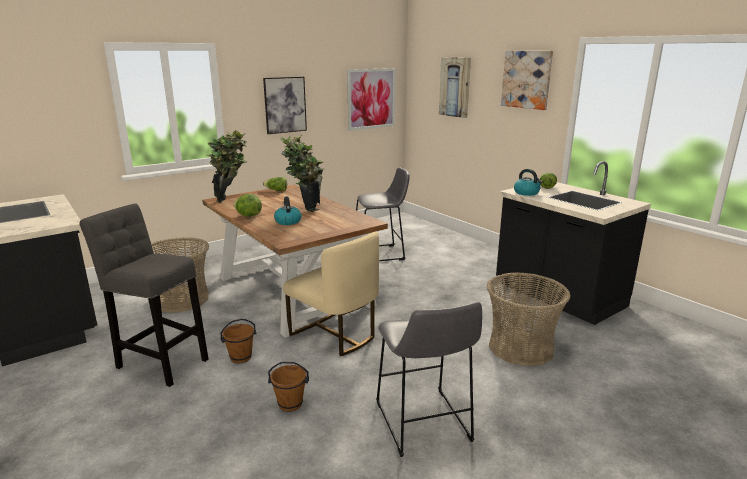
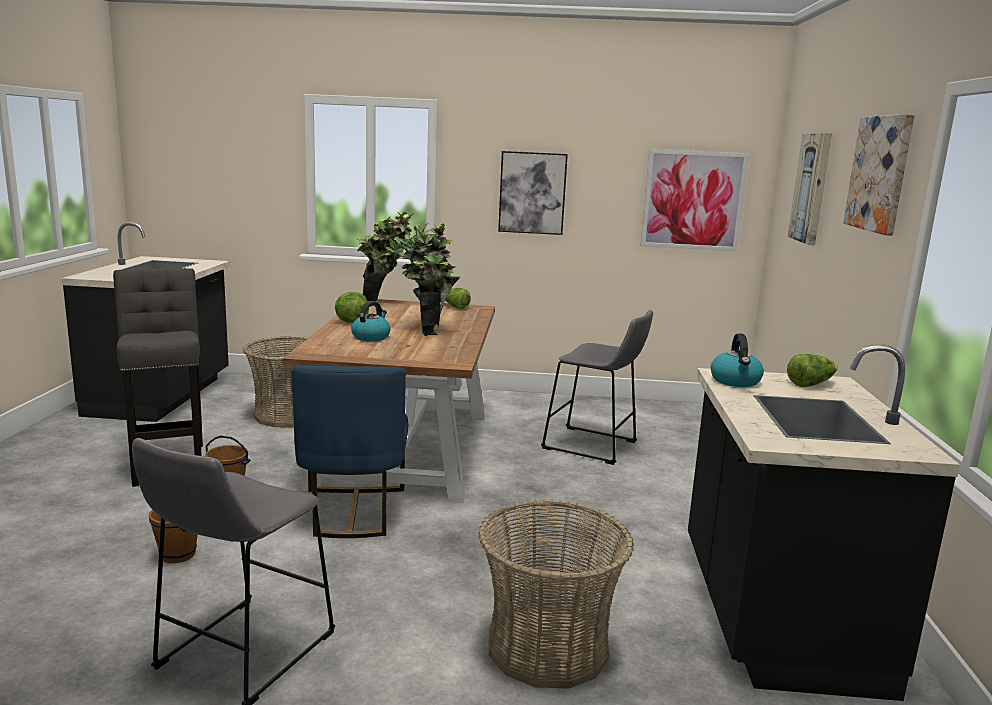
camera: 40 degrees right, 5 degrees down
beige chair [283,232,379,356] -> blue chair [292,366,408,538]

